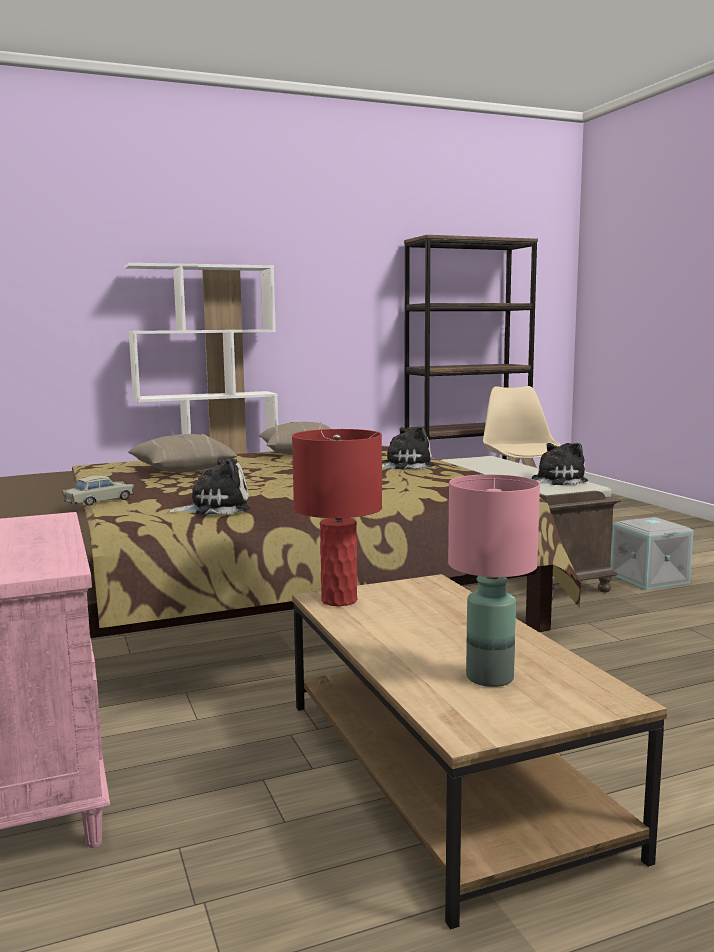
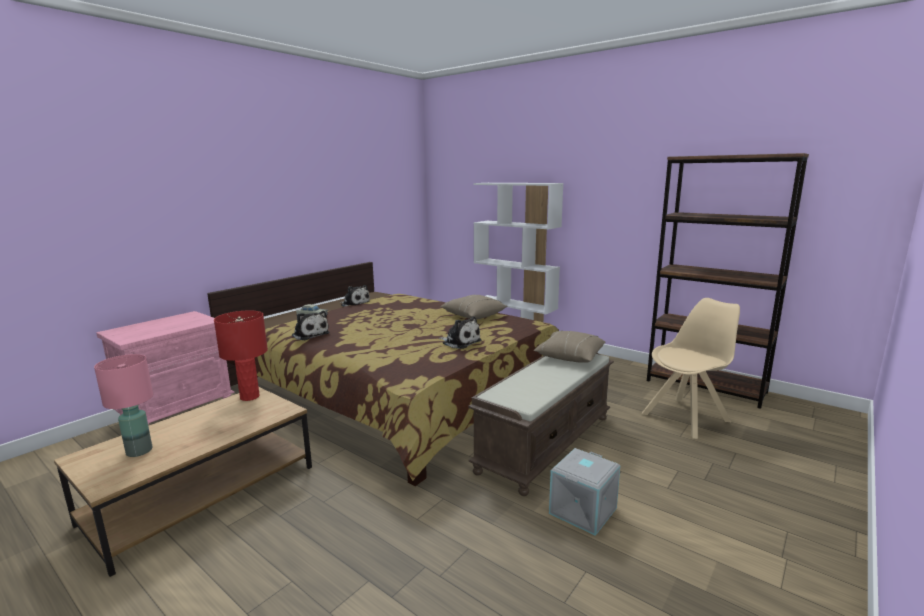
camera: 60 degrees right, 5 degrees up
beige pillow [128,434,237,473] -> beige pillow moved to [533,330,606,363]
plush toy [531,443,588,485] -> plush toy moved to [340,285,370,307]

